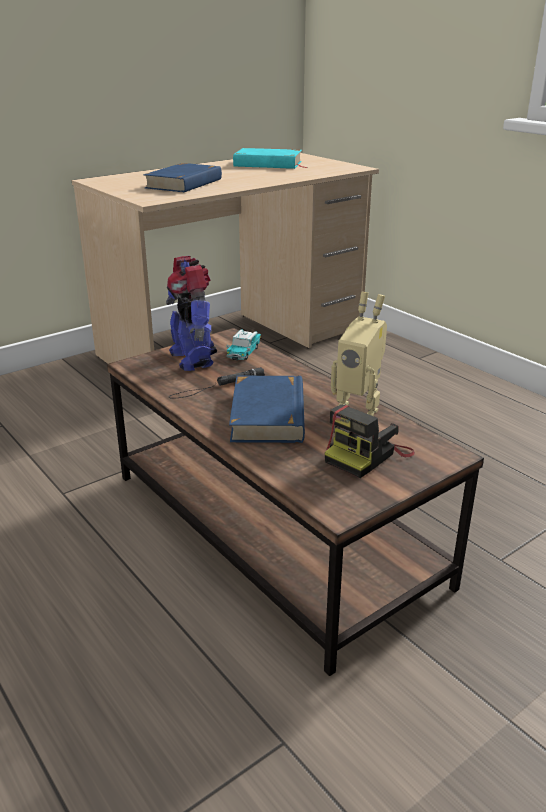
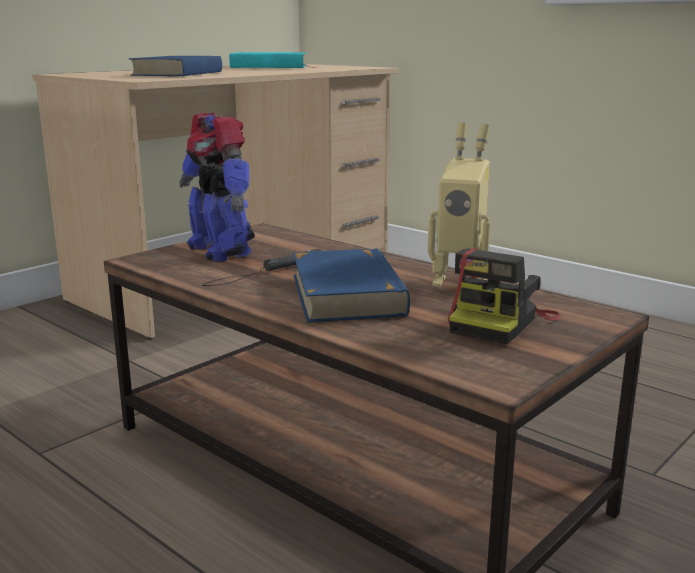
camera: 10 degrees left, 10 degrees down
toy car [226,329,261,361] -> none

